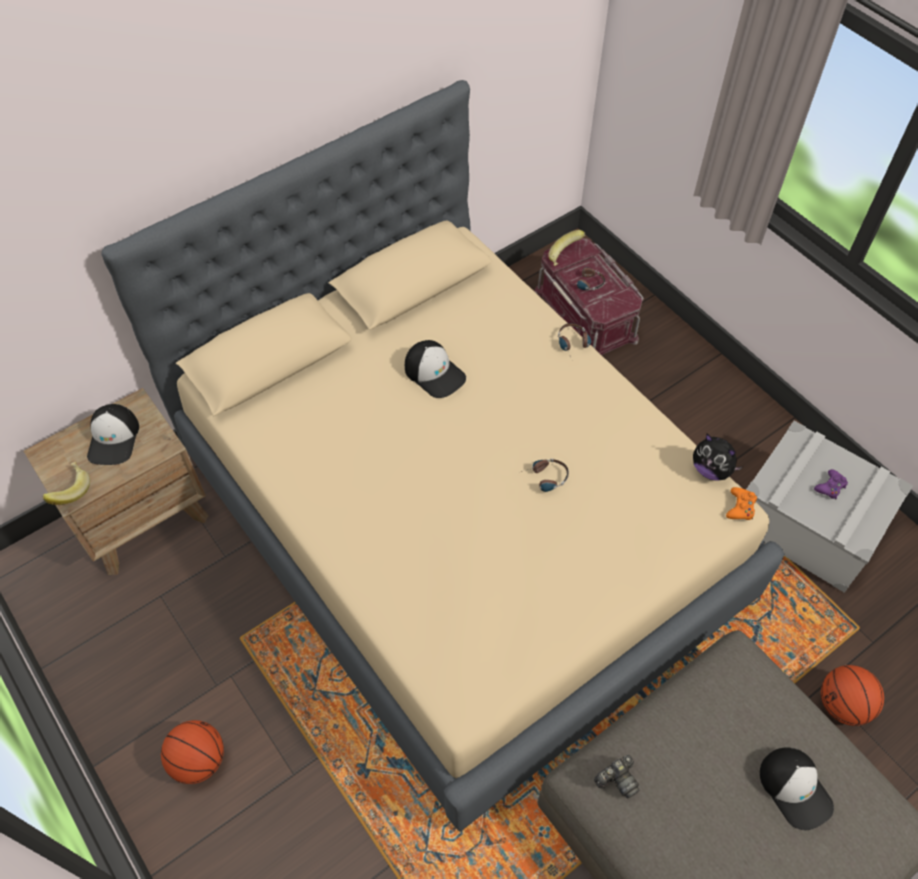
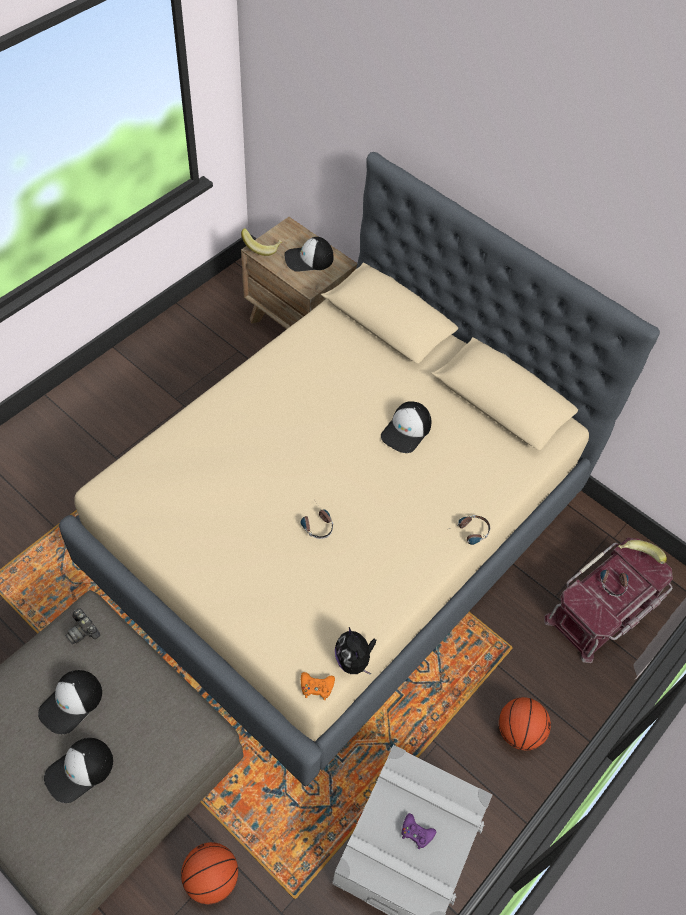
camera: 75 degrees right, 0 degrees up
basketball [161,720,224,784] -> basketball moved to [499,697,551,750]
plush toy [693,434,742,481] -> plush toy turned 45 degrees counterclockwise [335,627,376,675]
none -> cap [38,670,102,734]

